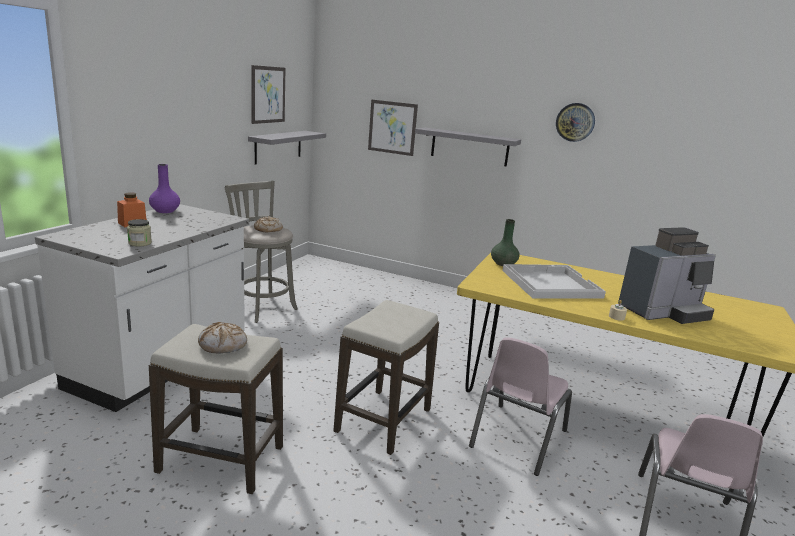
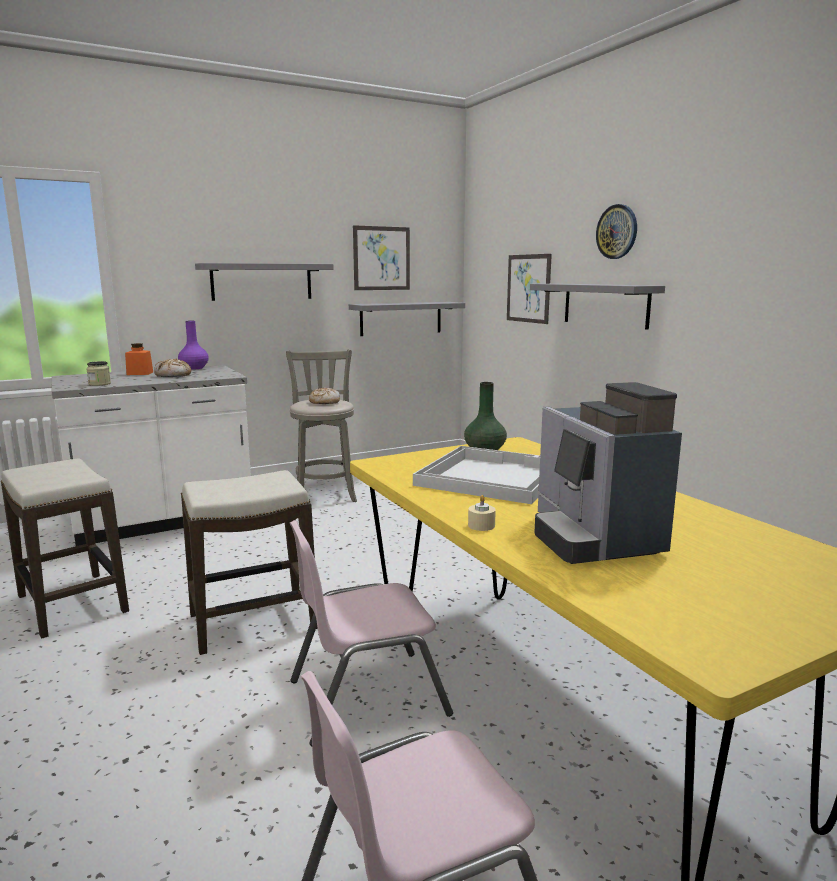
camera: 40 degrees right, 5 degrees down
bread [198,322,247,353] -> bread moved to [154,358,191,377]
wall clock [556,103,595,142] -> wall clock moved to [596,204,637,259]
coffee machine [618,227,716,324] -> coffee machine turned 60 degrees clockwise [534,382,682,564]
none -> grey shelf [195,263,334,301]

